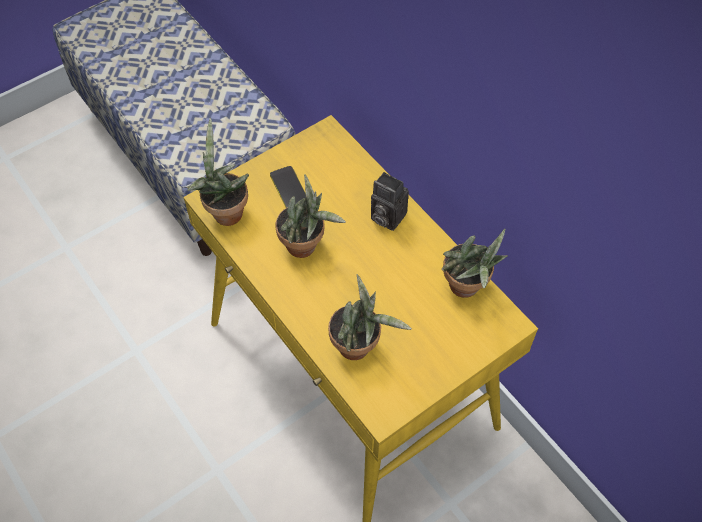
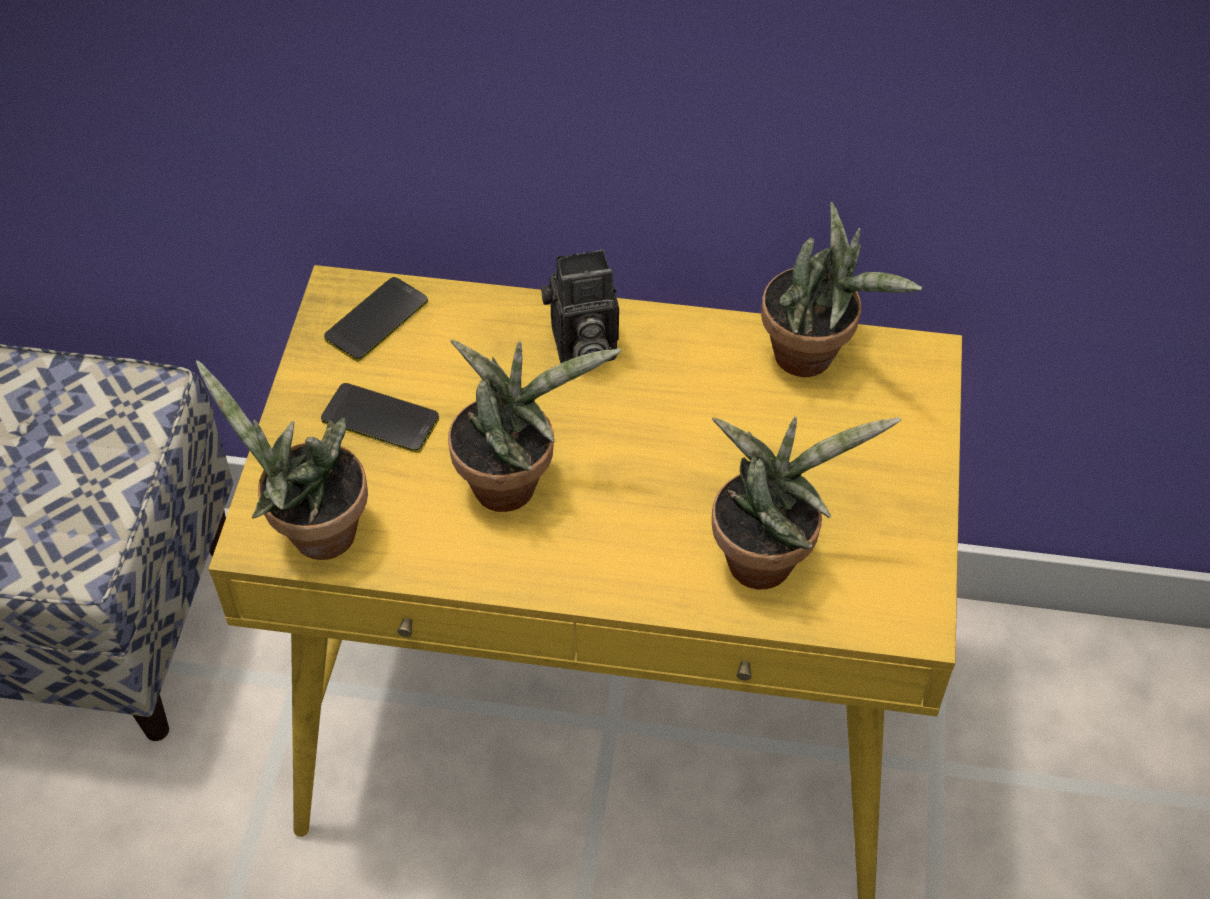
camera: 45 degrees left, 5 degrees down
none -> phone [324,277,428,362]

